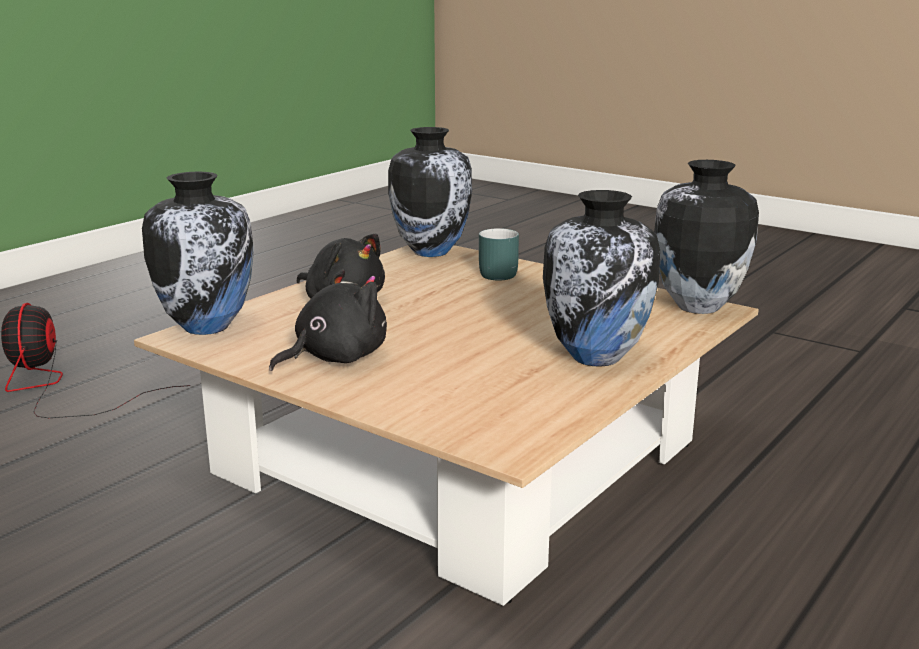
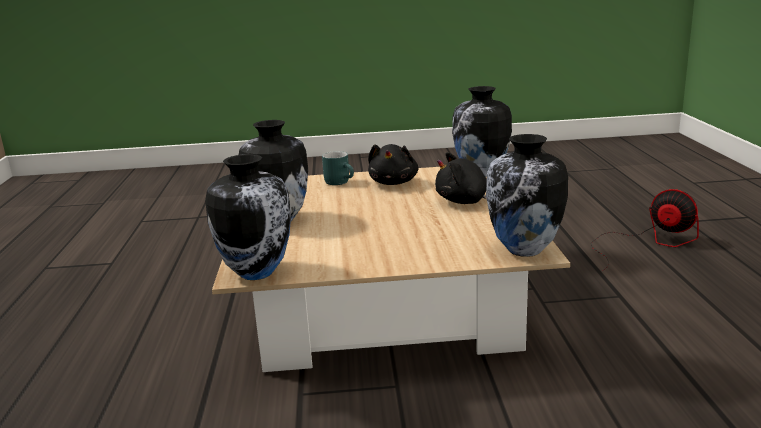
camera: 140 degrees right, 0 degrees up
turquoise mug [479,228,519,280] -> turquoise mug moved to [322,151,354,185]

